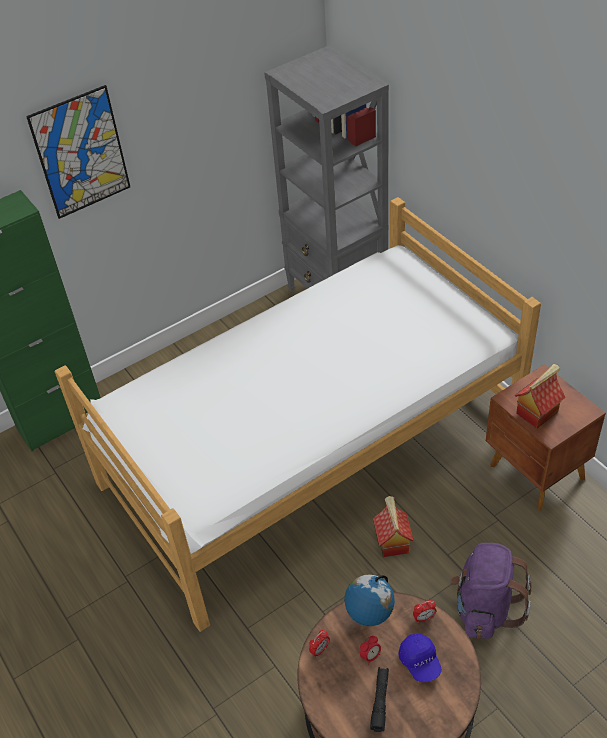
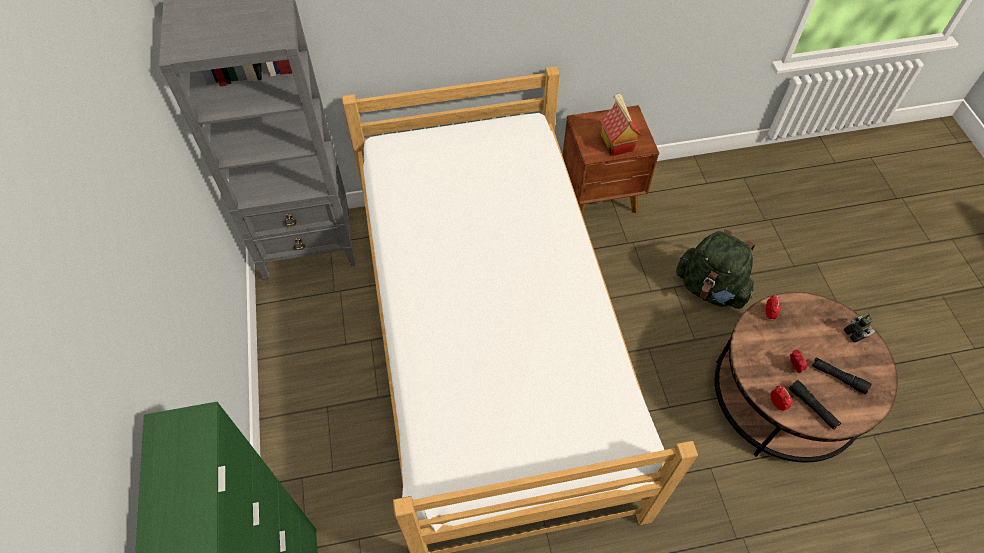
camera: 70 degrees left, 10 degrees up
picture [26,85,130,219] -> none
globe [344,575,395,626] -> none
toy house [373,496,414,557] -> none
blue cap [398,634,442,682] -> none
purple backpack [450,543,531,639] -> green backpack [676,229,755,309]
none -> black flashlight [789,380,842,430]
none -> toy robot [844,314,875,342]

